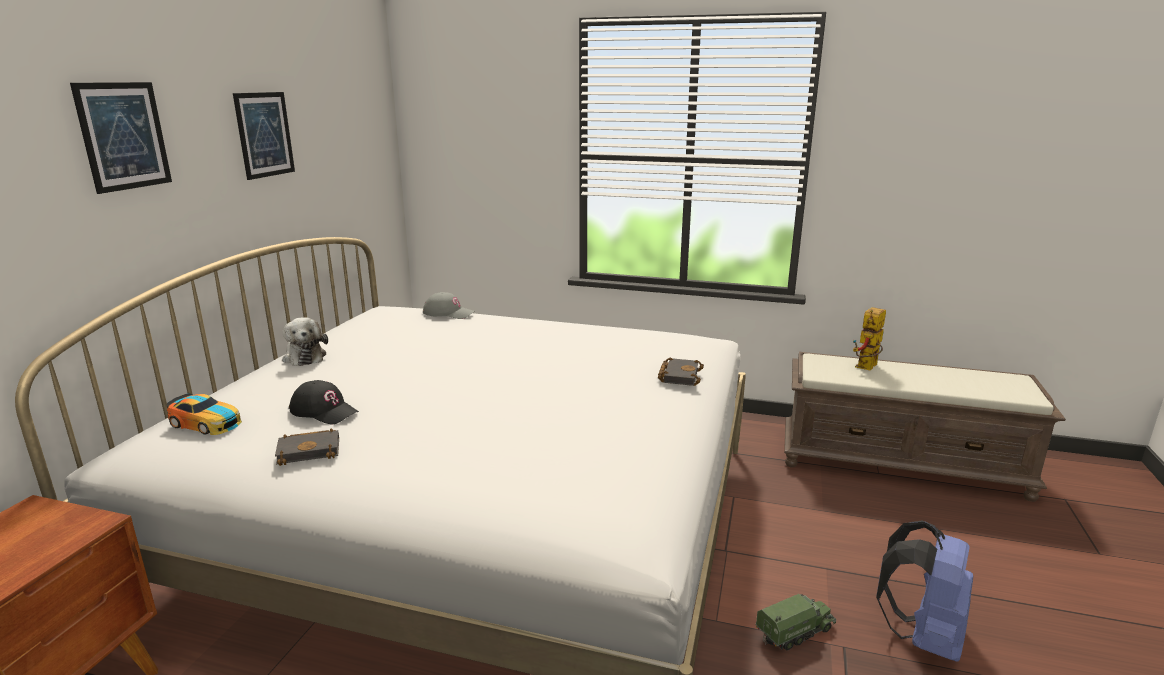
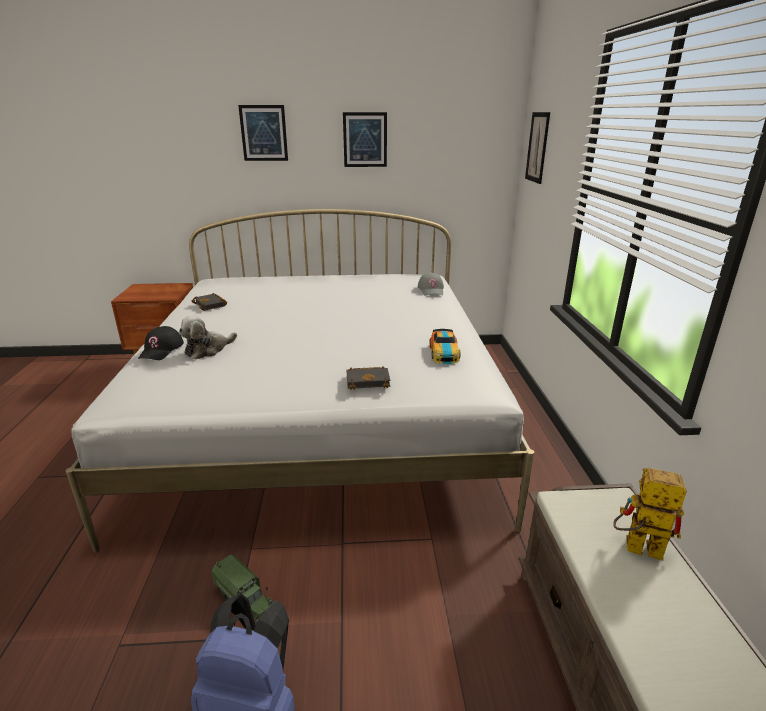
camera: 70 degrees right, 5 degrees up
toy car [166,393,242,435] -> toy car moved to [429,329,460,364]
plush toy [282,318,328,366] -> plush toy moved to [179,316,237,360]
black cap [289,380,359,424] -> black cap moved to [138,326,184,360]
none -> picture [525,112,550,184]

